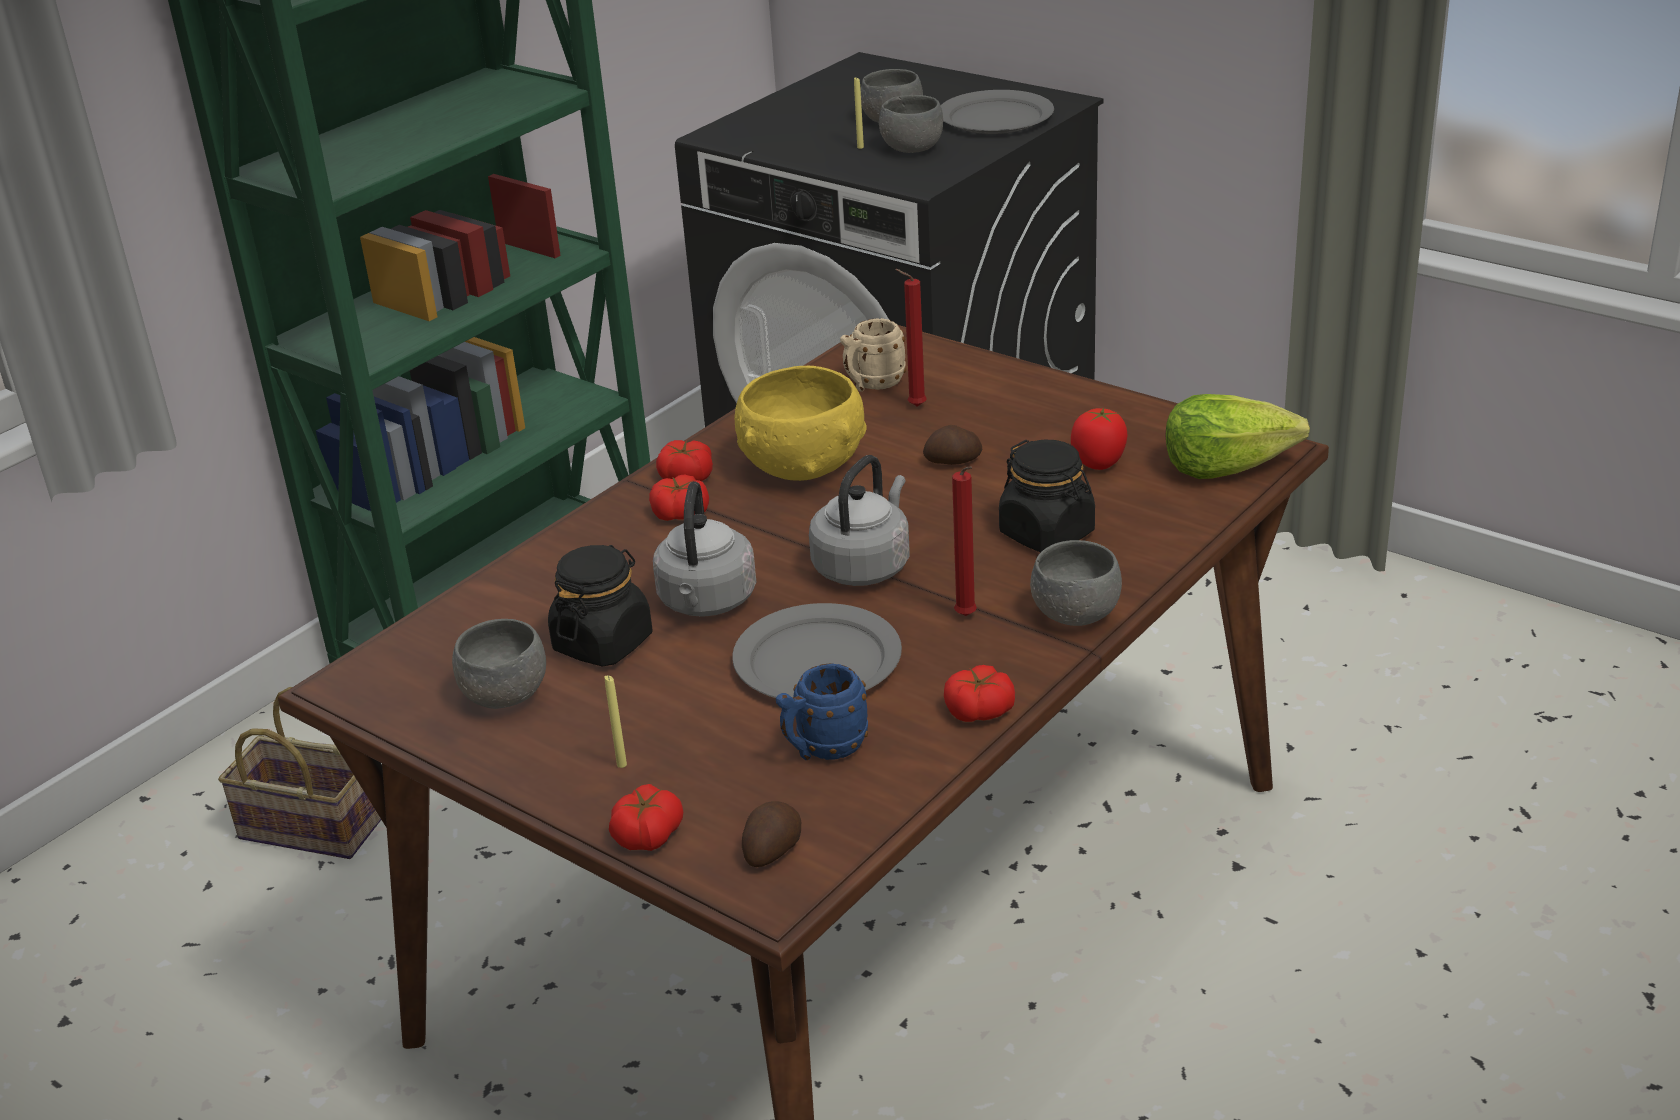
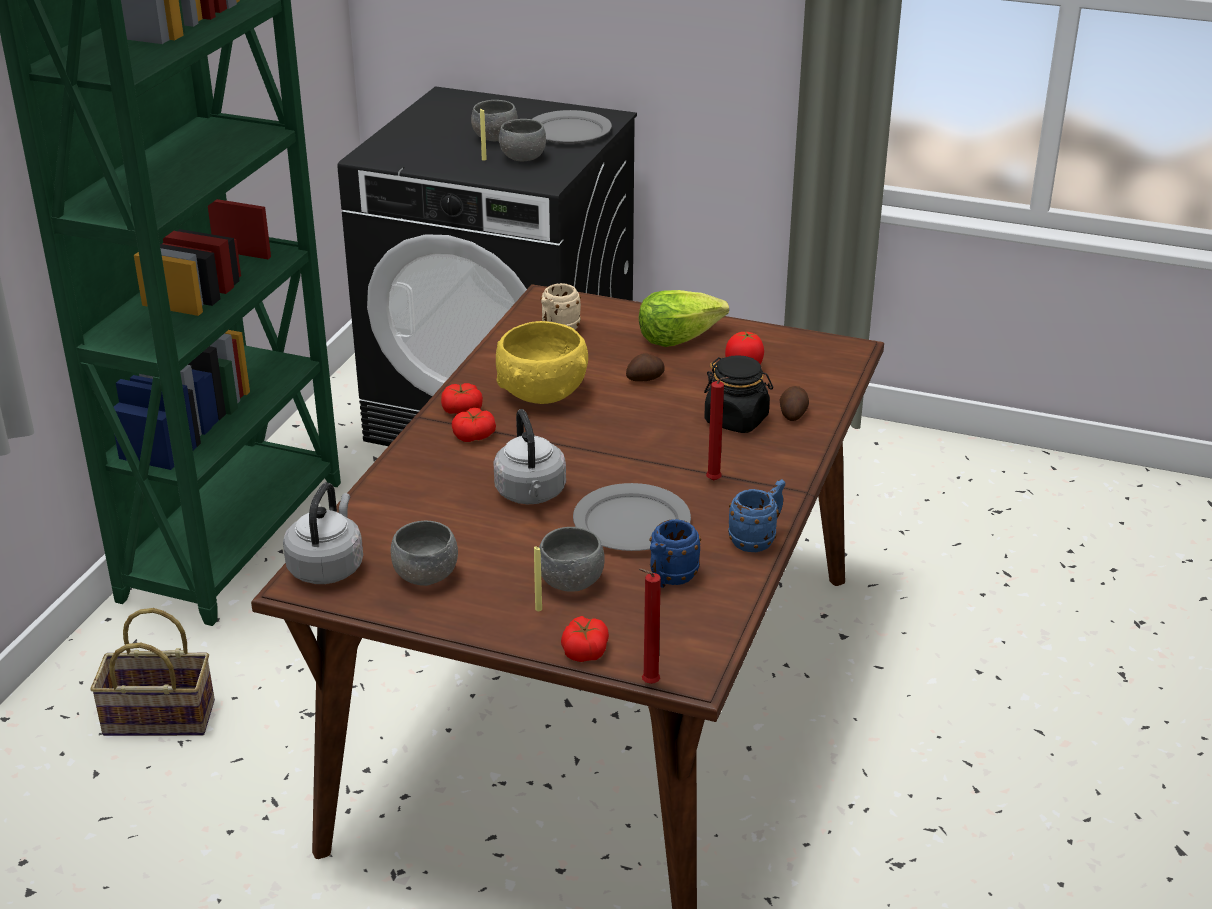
camera: 20 degrees left, 0 degrees up
black jar [548,545,653,667] -> none
potato [742,801,801,867] -> potato moved to [780,386,809,421]
grey kettle [809,455,909,586] -> grey kettle moved to [283,482,363,584]
red candle [895,269,927,407] -> red candle moved to [639,569,661,684]
tomato [944,665,1015,722] -> blue mug [728,479,785,552]
grey bowl [1030,540,1122,626] -> grey bowl moved to [539,527,605,592]
lettuce [1166,394,1310,479] -> lettuce moved to [639,290,729,347]

